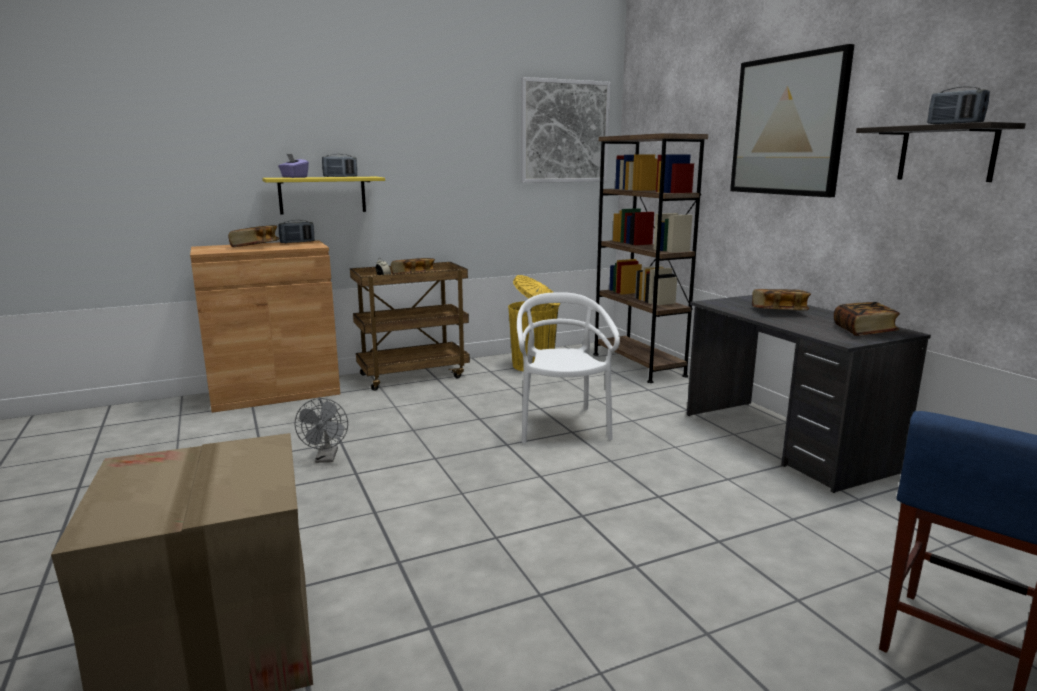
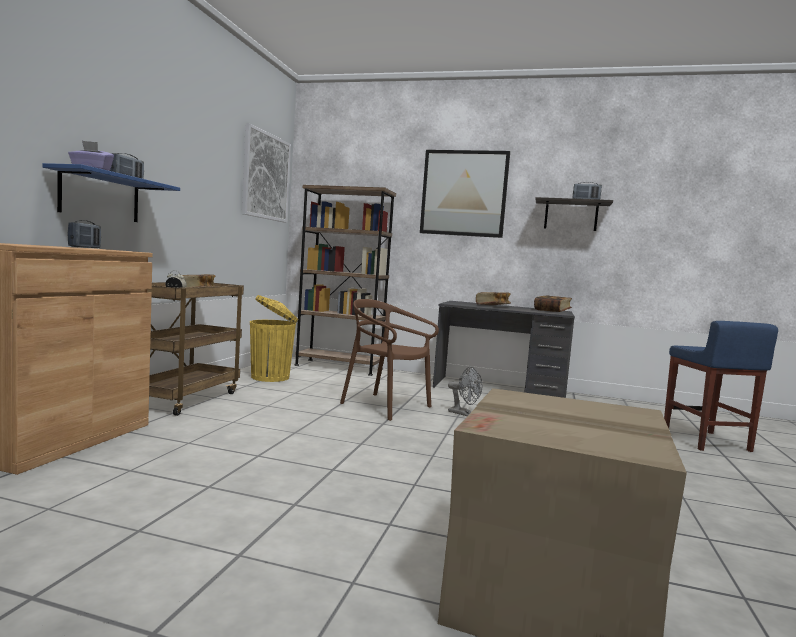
camera: 50 degrees left, 10 degrees down
book [228,225,279,247] -> none
yellow shelf [262,177,385,215] -> blue shelf [43,163,180,222]
grey fan [295,398,348,463] -> grey fan moved to [448,366,482,416]
white chair [517,292,620,443] -> brown chair [340,299,439,421]

